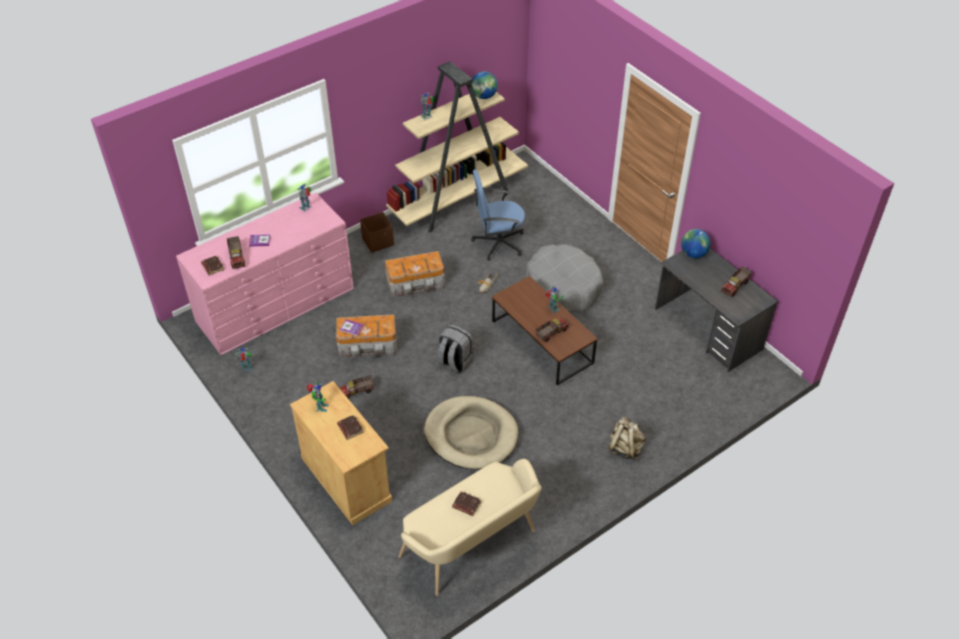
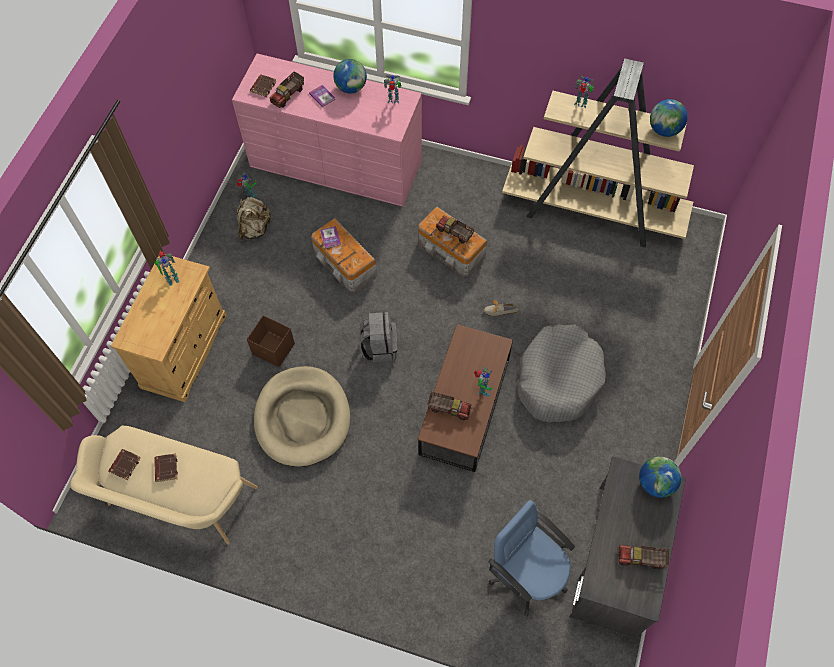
camera: 55 degrees right, 15 degrees up
brown book [337,415,364,440] -> brown book moved to [108,449,141,480]
toy truck [339,375,375,399] -> toy truck moved to [436,216,475,244]
brown storage box [360,212,394,253] -> brown storage box moved to [247,315,295,367]
blue office chair [471,170,525,261] -> blue office chair moved to [488,500,575,616]
beige backpack [608,417,646,461] -> beige backpack moved to [237,197,272,242]
none -> globe [333,59,367,93]

